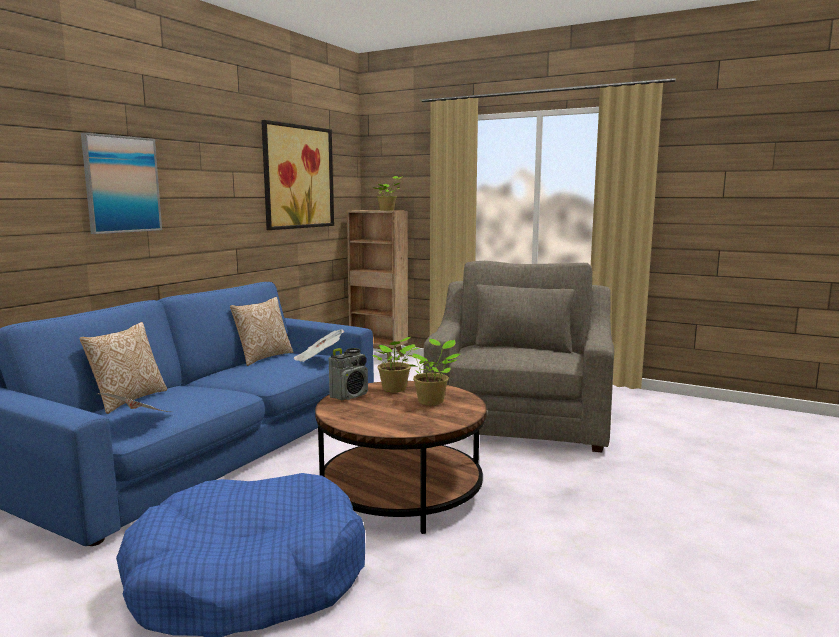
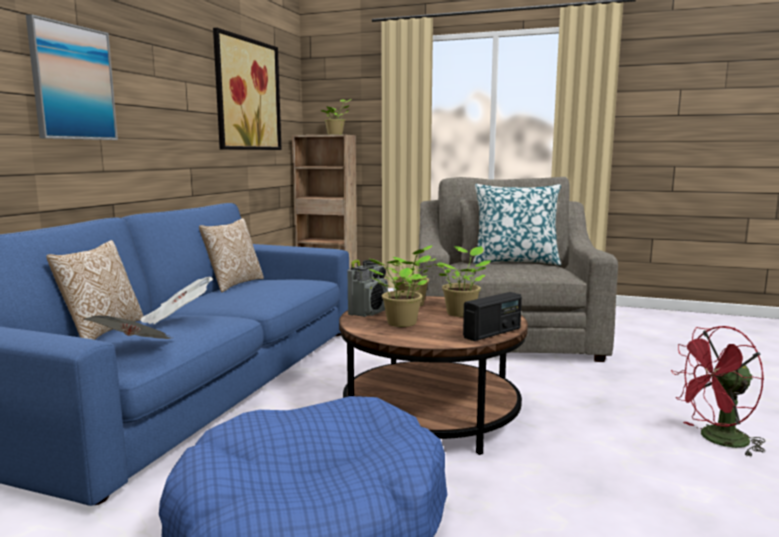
camera: 10 degrees left, 0 degrees up
newspaper [293,329,344,362] -> newspaper moved to [140,277,213,325]
none -> potted plant [369,259,427,327]
none -> radio [463,292,522,341]
none -> pillow [473,184,561,266]
none -> red fan [671,326,765,457]

